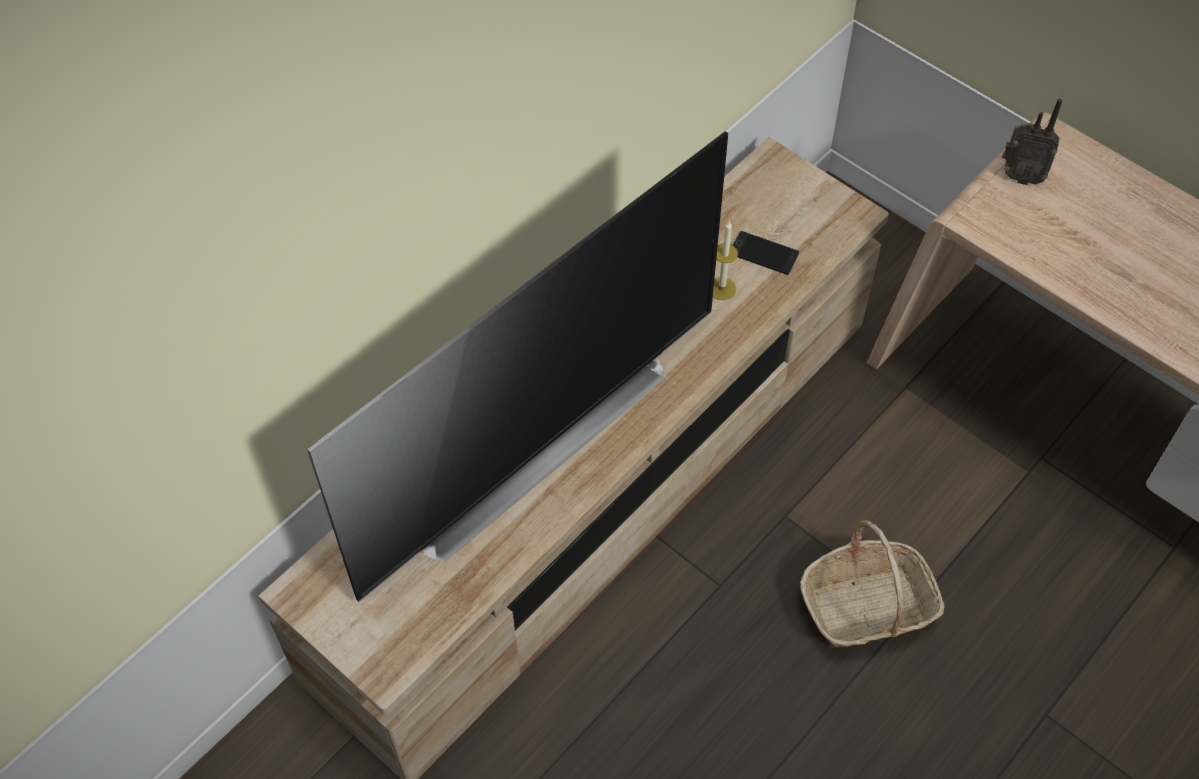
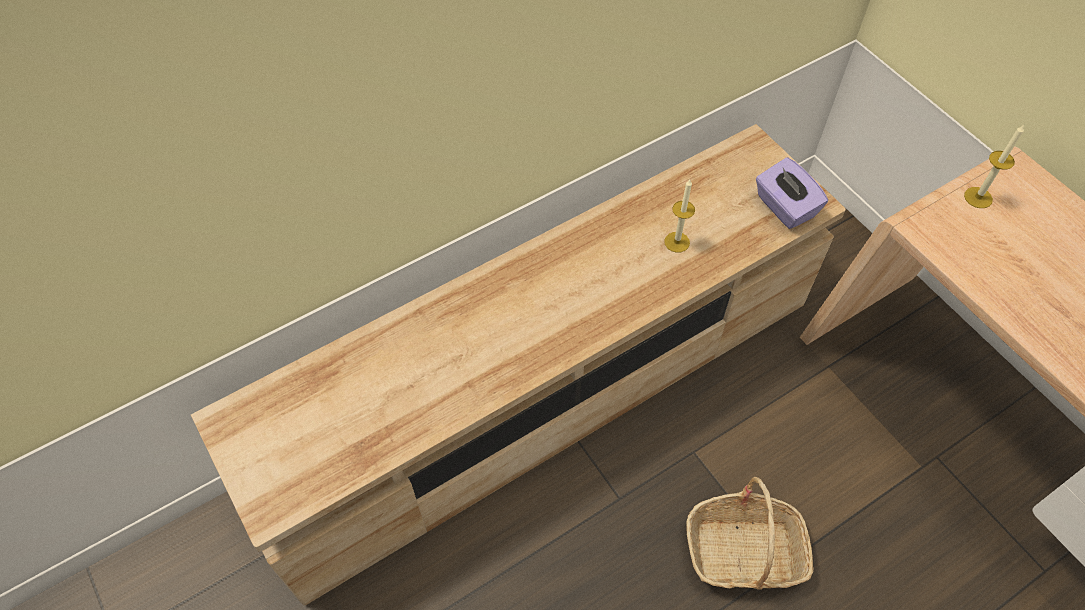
camera: 15 degrees right, 0 degrees up
television [307,131,728,602] -> none
phone [733,231,799,275] -> none
radio [1002,99,1062,185] -> candle [964,125,1024,208]
none -> purple tissue box [756,157,828,229]

